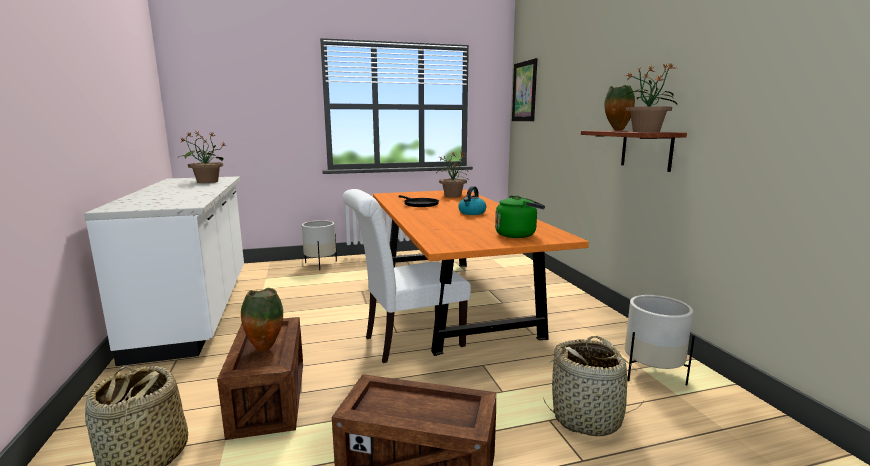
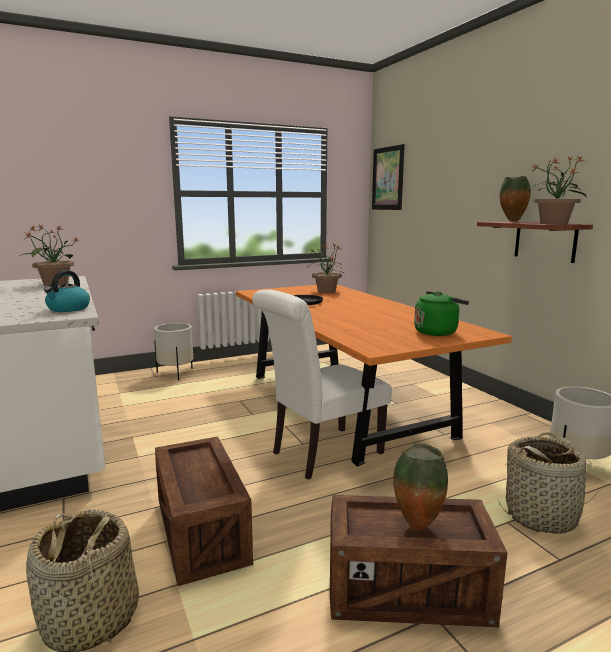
camera: 10 degrees left, 0 degrees up
vase [241,288,283,351] -> vase moved to [393,443,448,531]
kettle [458,186,486,215] -> kettle moved to [44,270,90,312]

